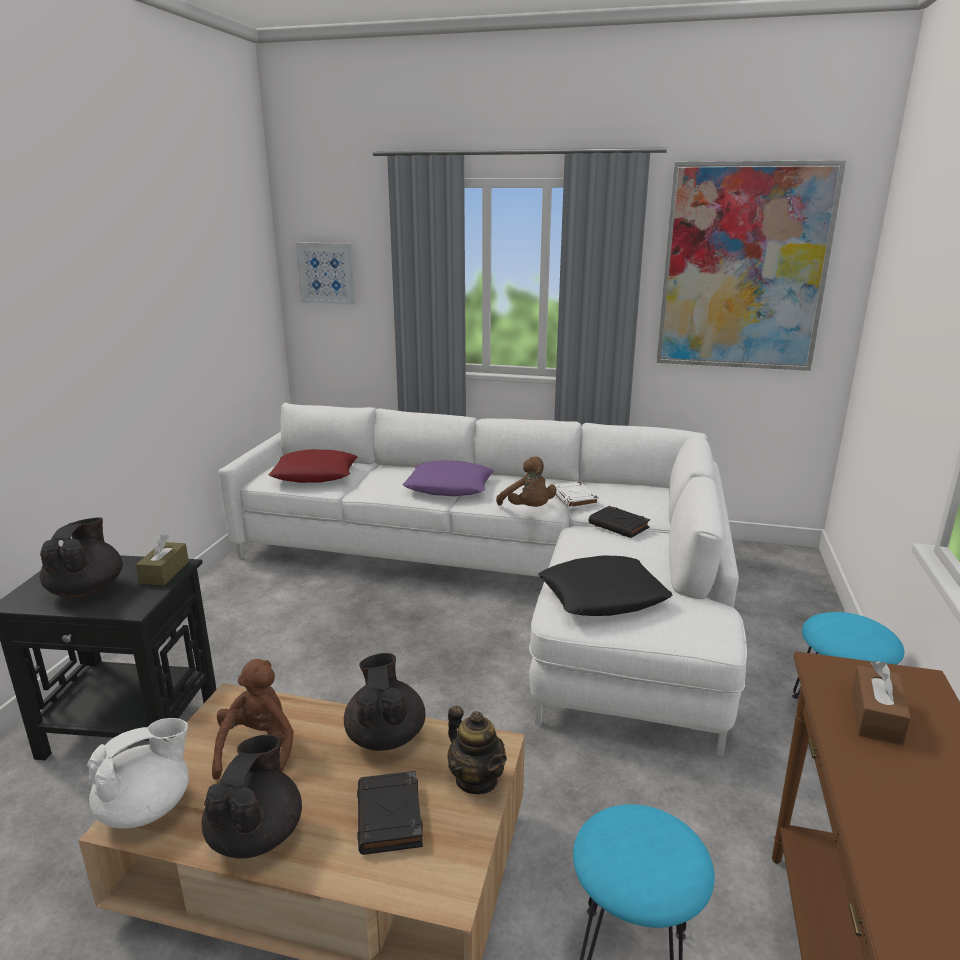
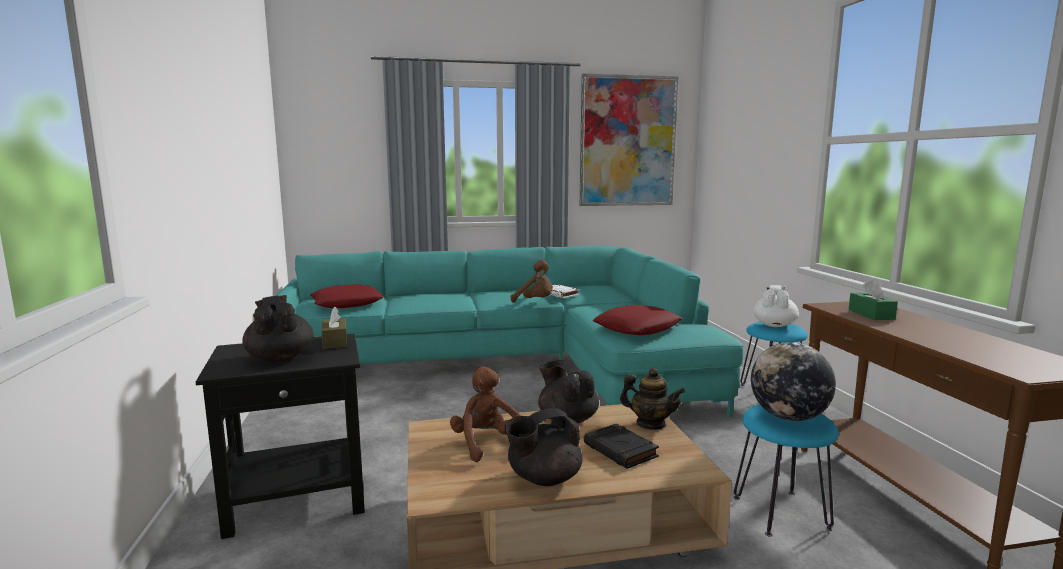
camera: 25 degrees left, 10 degrees down
white teapot [87,718,189,829] -> white teapot moved to [753,285,799,327]
black teapot [202,735,302,859] -> black teapot turned 105 degrees counterclockwise [505,408,582,486]
white sofa [218,403,747,756] -> turquoise sofa [276,246,744,417]
picture [296,242,356,305] -> none
purple pillow [403,460,494,496] -> none
black pillow [538,556,673,616] -> red pillow [592,305,682,335]
black book [589,506,650,538] -> none
brown tissue box [851,661,911,745] -> green tissue box [848,280,898,320]
none -> globe [751,342,836,421]

